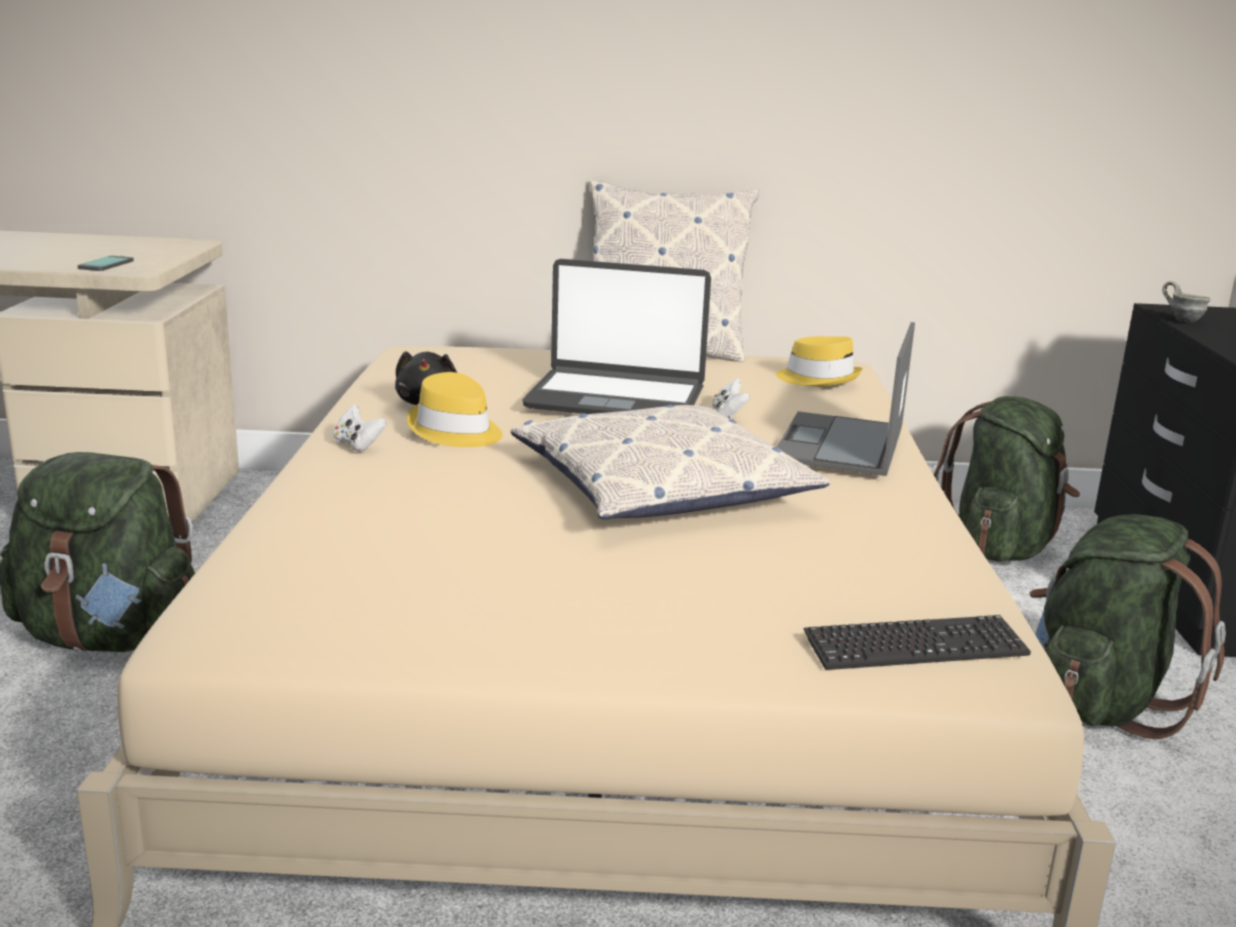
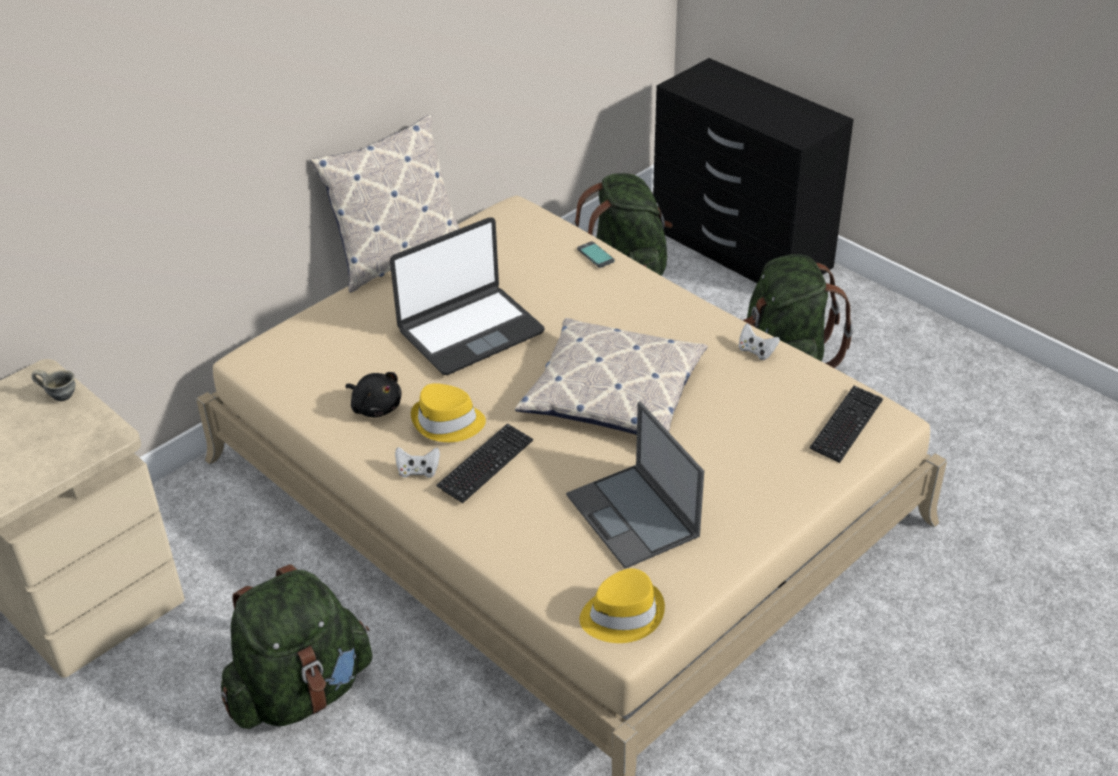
camera: 45 degrees left, 20 degrees up
phone [78,256,134,271] -> phone moved to [577,241,615,268]
white game controller [712,378,750,418] -> white game controller moved to [738,323,780,360]
yellow hat [776,336,863,386] -> yellow hat moved to [579,568,665,643]
laptop [777,322,915,476] -> laptop moved to [566,401,704,569]
grey mug [1162,281,1211,323] -> grey mug moved to [31,369,76,401]
none -> keyboard [436,423,533,503]

